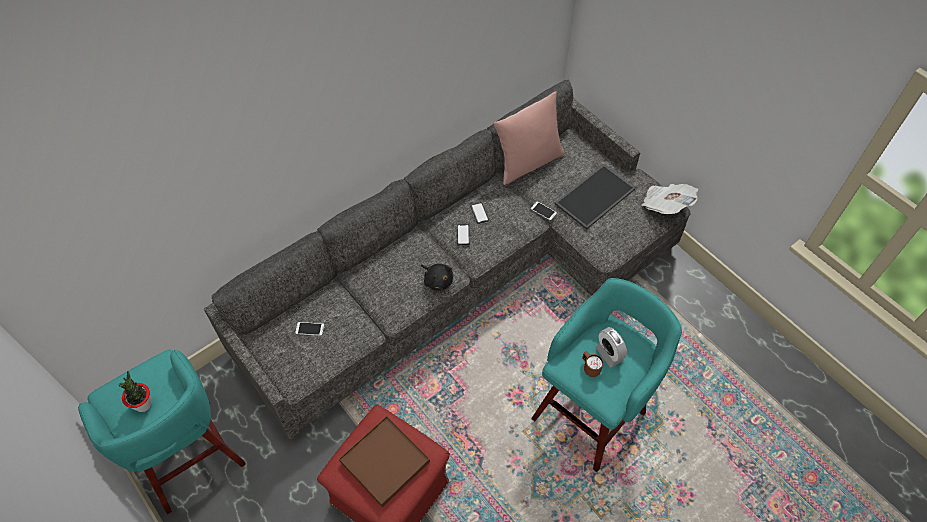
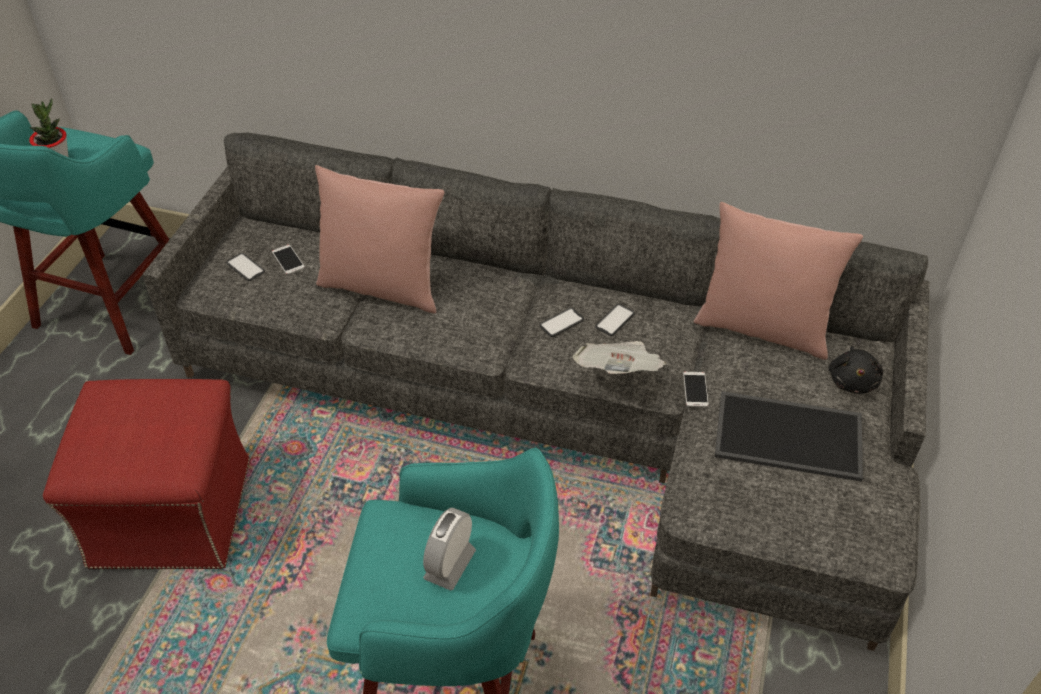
camera: 55 degrees right, 10 degrees down
brown tray [339,416,430,507] -> none
black plush toy [421,264,453,291] -> black plush toy moved to [829,346,883,394]
brown mug [582,351,604,377] -> none
newspaper [641,184,698,214] -> newspaper moved to [572,341,667,374]
none -> phone [226,253,265,281]
none -> pink pillow [315,165,445,314]

